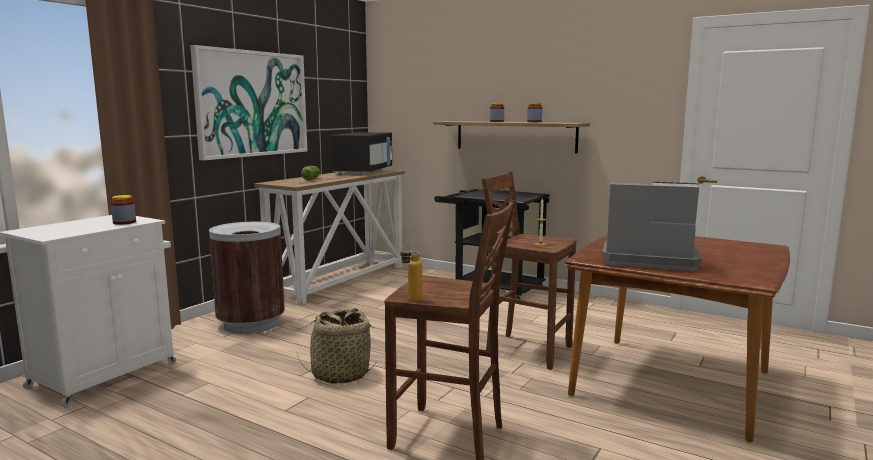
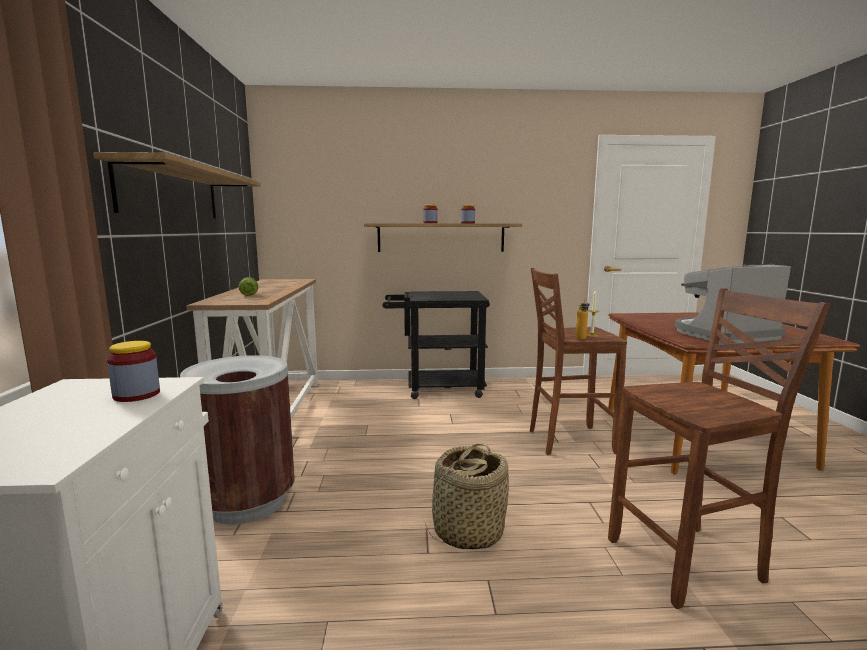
camera: 35 degrees left, 0 degrees up
picture [190,45,307,160] -> shelf [93,152,261,218]
black microwave [332,132,392,175] -> none
bottle [400,245,423,301] -> bottle moved to [576,298,590,339]

